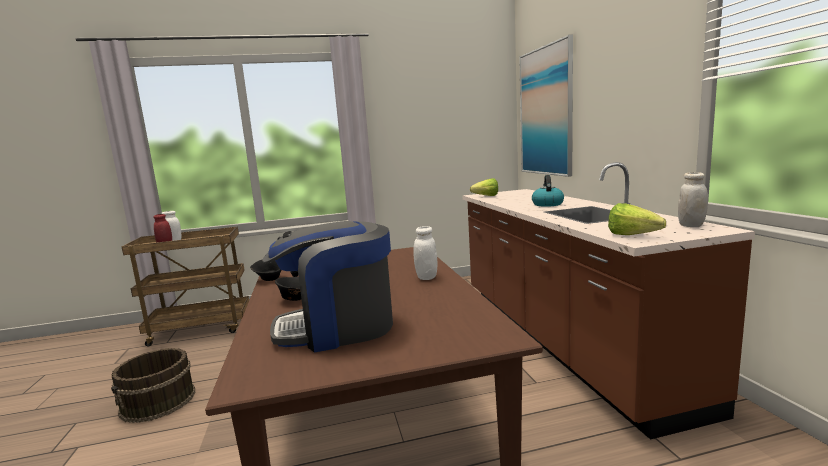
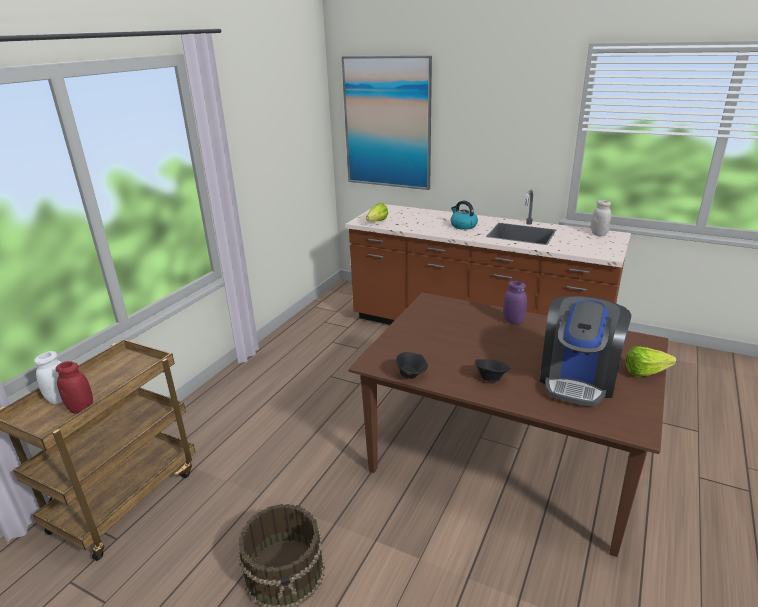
camera: 50 degrees left, 15 degrees up
white jar [413,226,437,280] -> purple jar [503,281,527,325]
lettuce [608,203,666,235] -> lettuce moved to [626,346,676,377]

